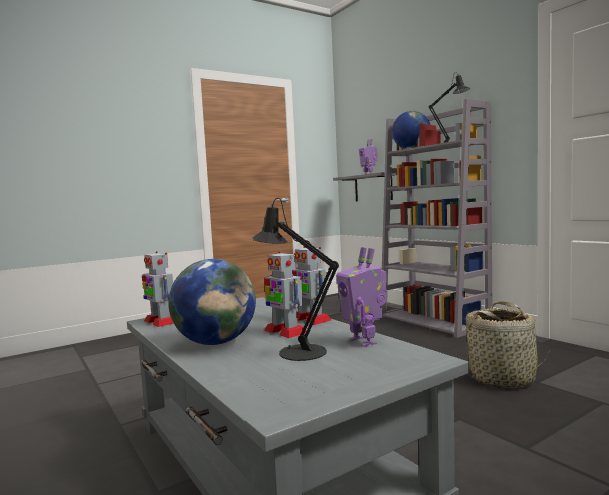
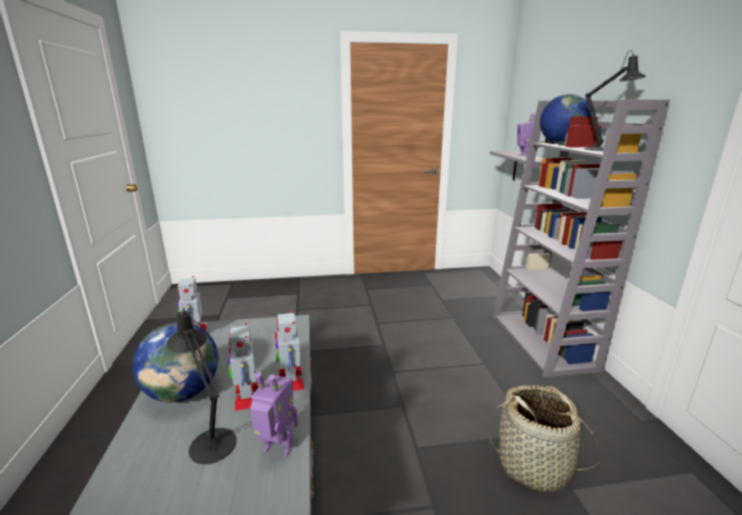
camera: 25 degrees right, 15 degrees up
toy robot [336,247,387,347] -> toy robot turned 105 degrees clockwise [250,372,298,457]

